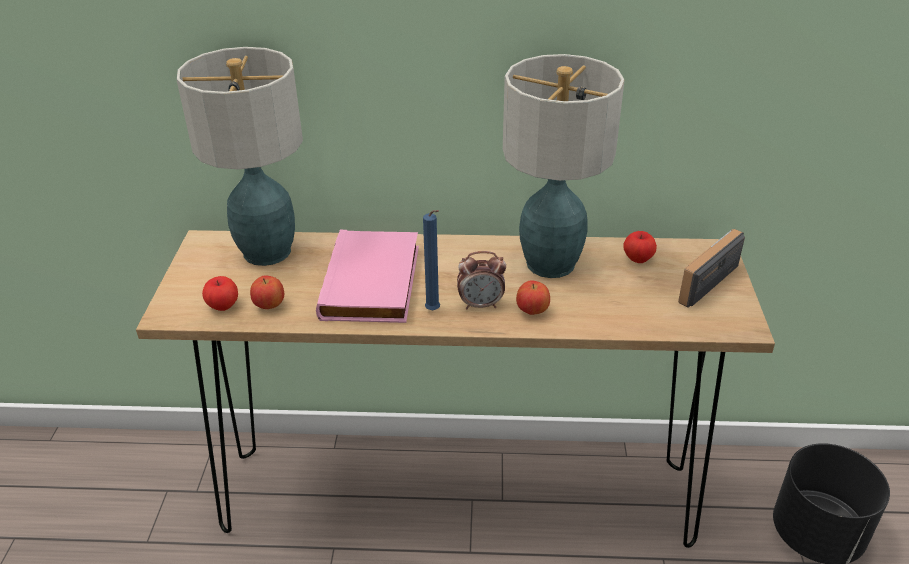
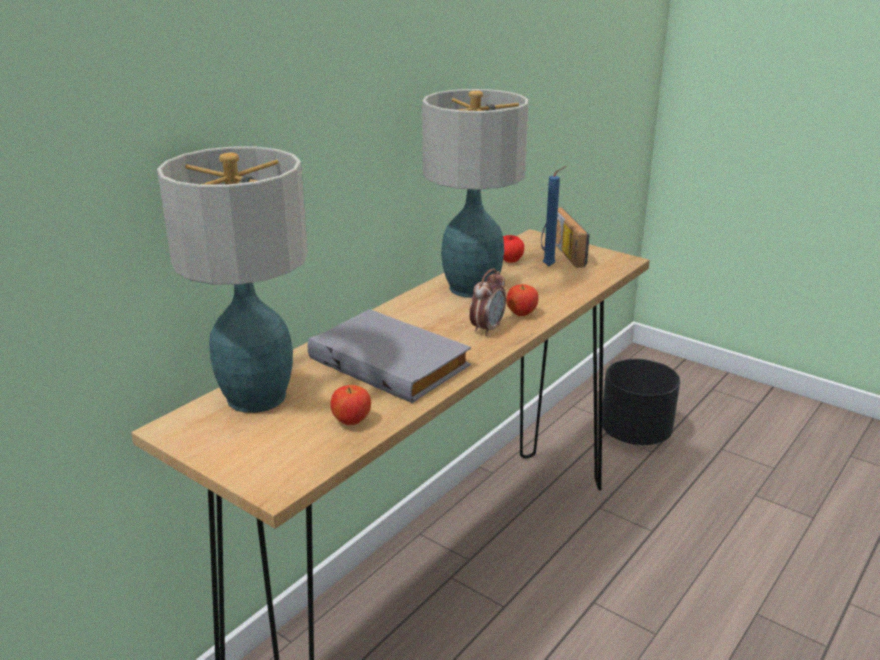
camera: 55 degrees left, 10 degrees down
apple [202,276,238,311] -> none
pink book [316,229,419,323] -> grey book [308,309,471,403]
blue candle [423,210,440,310] -> blue candle moved to [543,166,566,266]

